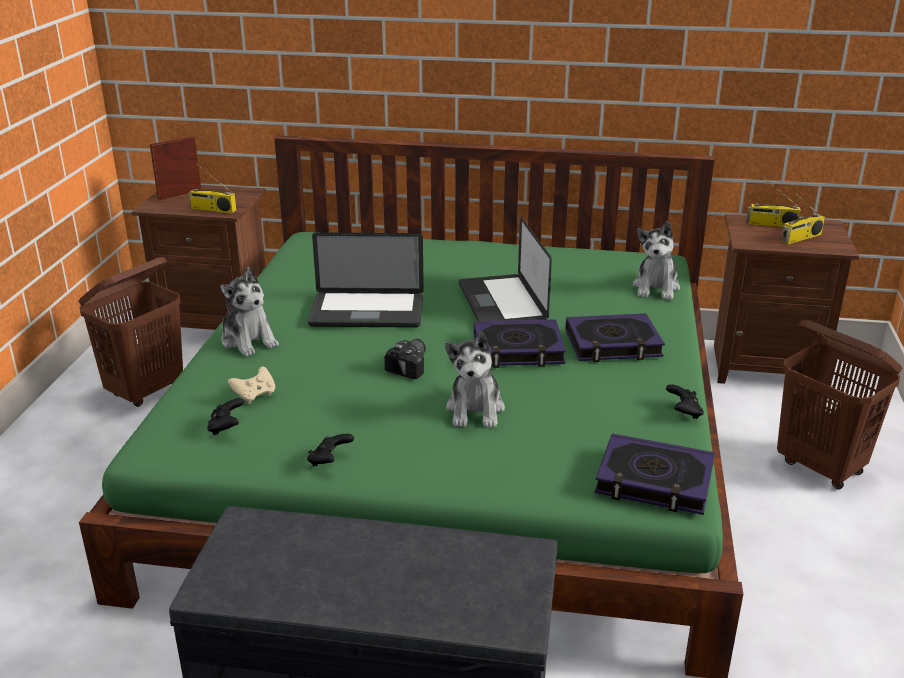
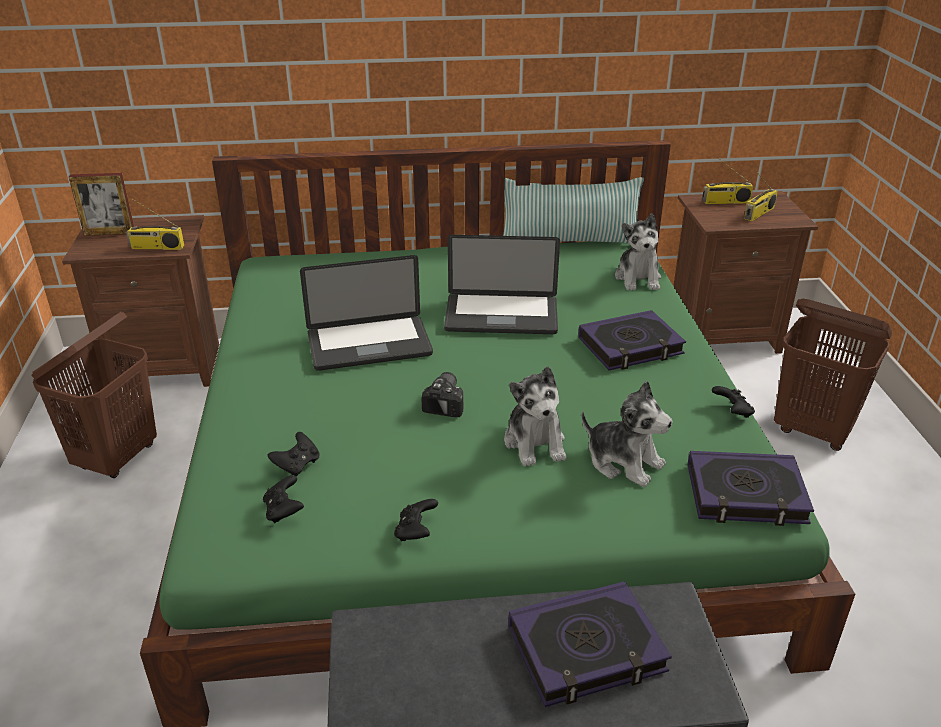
camera: 15 degrees left, 5 degrees up
picture frame [150,137,201,200] -> picture frame turned 135 degrees counterclockwise [69,173,134,236]
plush toy [220,267,279,357] -> plush toy moved to [581,381,673,487]
beige game controller [228,367,275,404] -> black game controller [267,432,320,477]
laptop [459,217,552,321] -> laptop turned 60 degrees counterclockwise [444,235,560,334]
book [474,319,566,368] -> book moved to [508,581,672,707]
none -> pillow [503,177,644,244]

